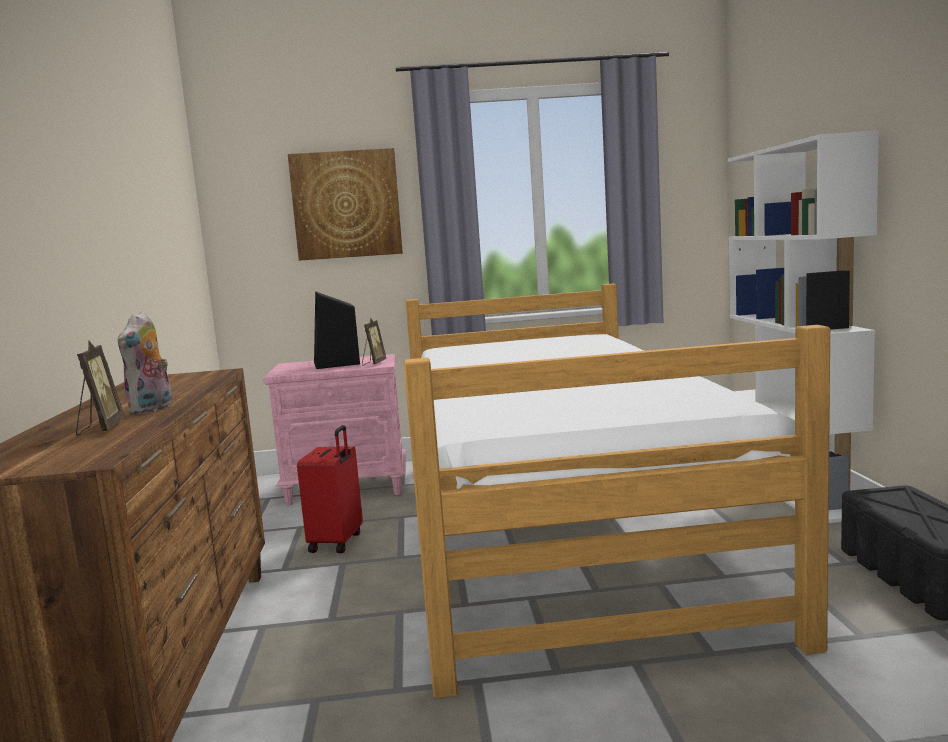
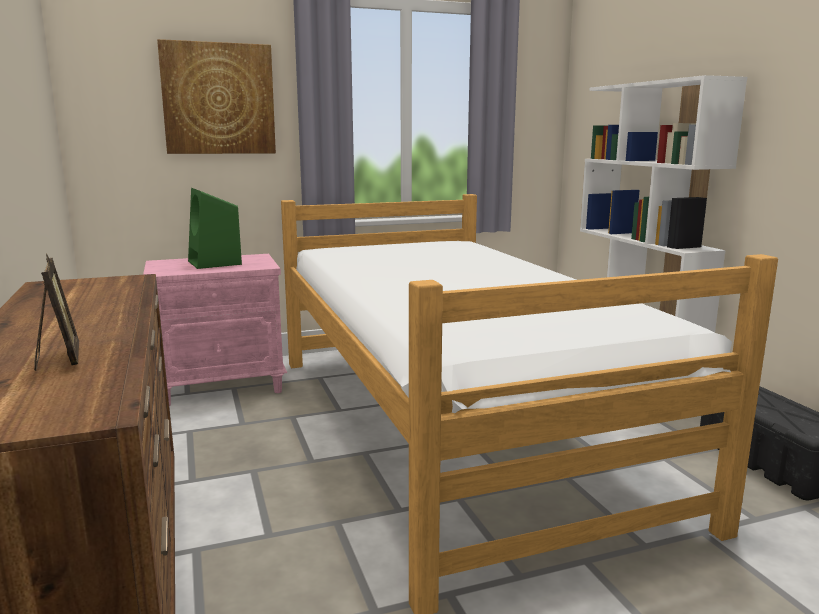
camera: 15 degrees left, 5 degrees up
plush toy [118,312,172,414] -> none
red suitcase [297,425,363,553] -> none
black speaker [314,291,360,369] -> green speaker [188,188,242,269]
picture frame [362,318,386,366] -> none

